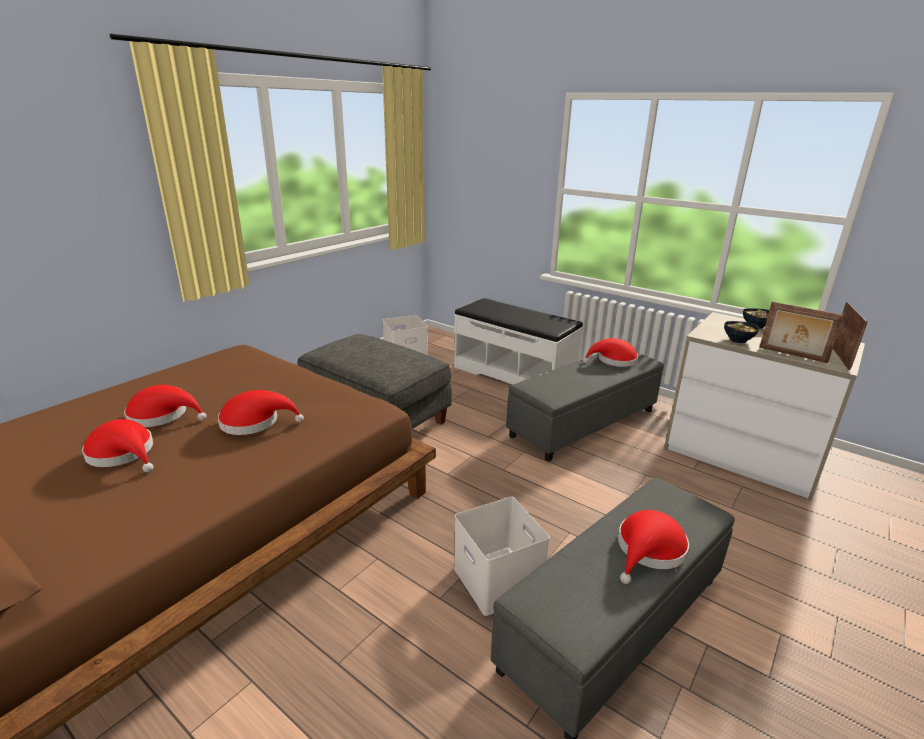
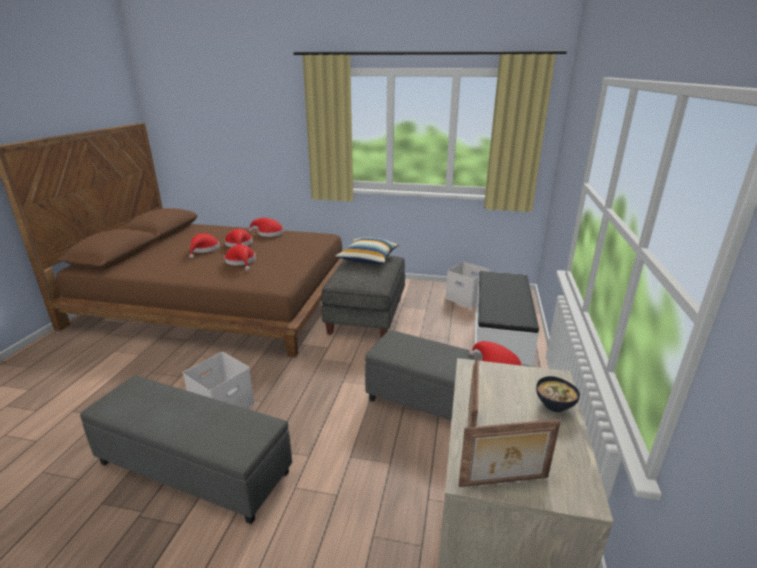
camera: 65 degrees right, 0 degrees up
red hat [618,510,689,584] -> red hat moved to [248,218,284,237]
bowl [724,321,759,343] -> none
none -> pillow [335,237,399,264]

